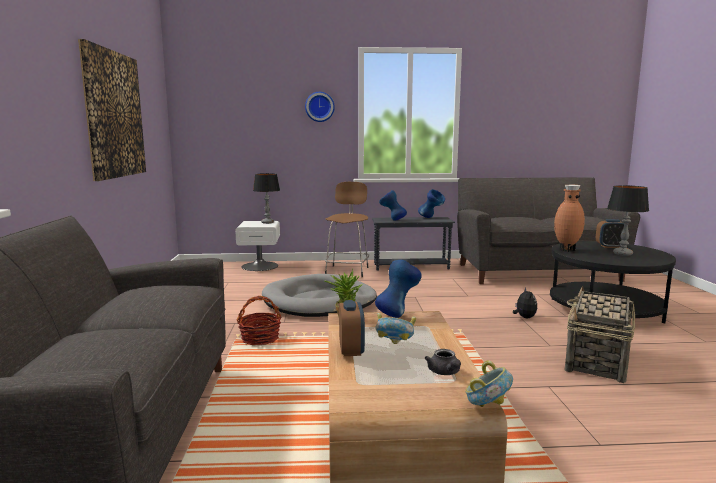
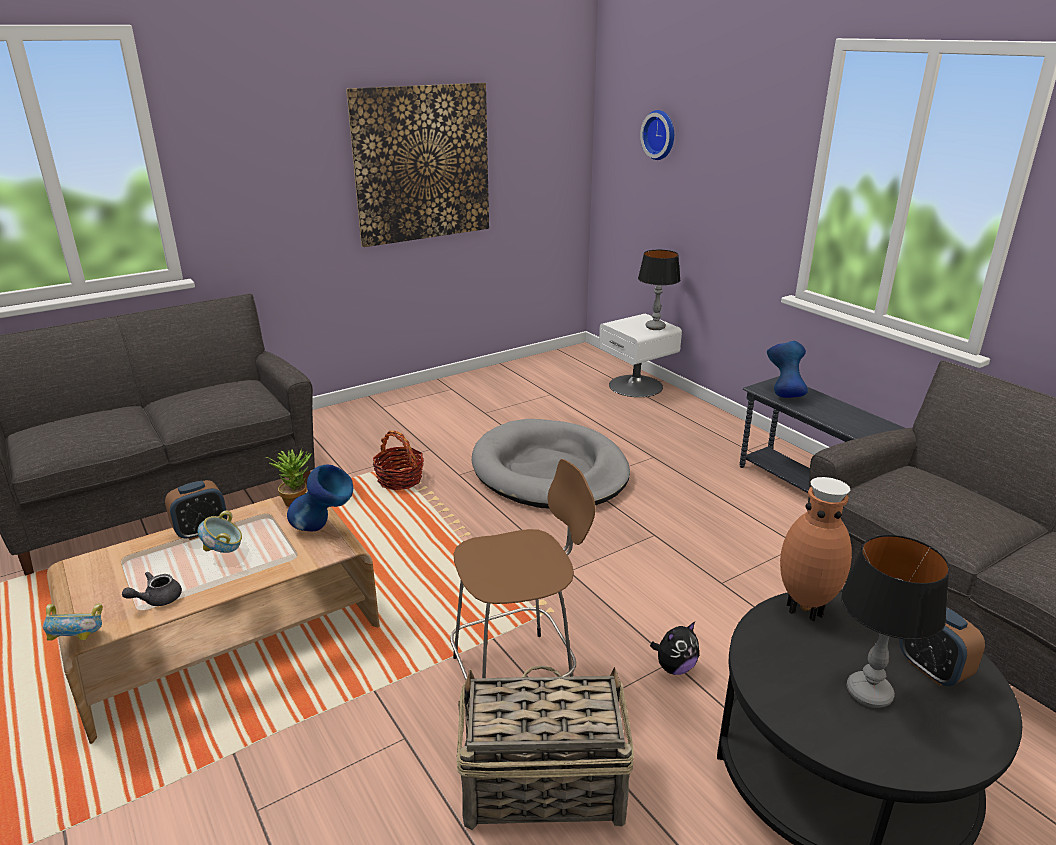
camera: 60 degrees right, 15 degrees up
wall clock [305,92,335,122] -> wall clock moved to [640,110,674,160]
brown stool [325,182,369,277] -> brown stool moved to [450,459,596,680]
blue vase [418,189,445,218] -> none

